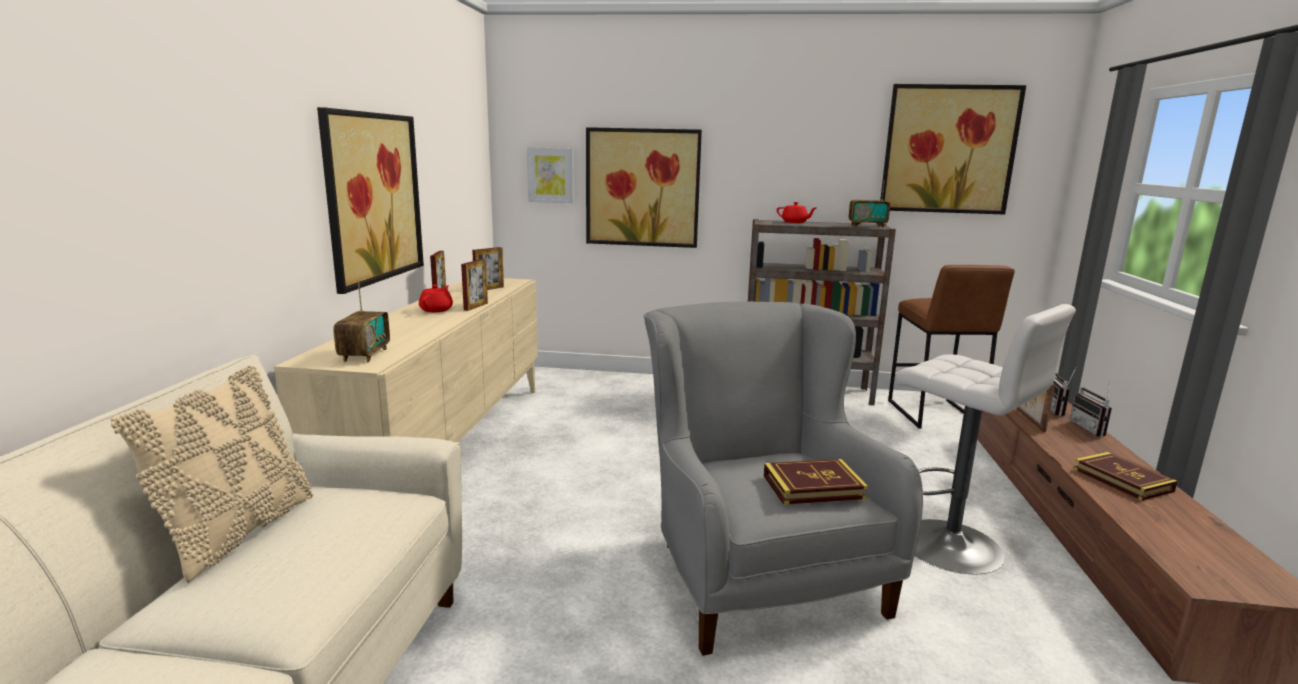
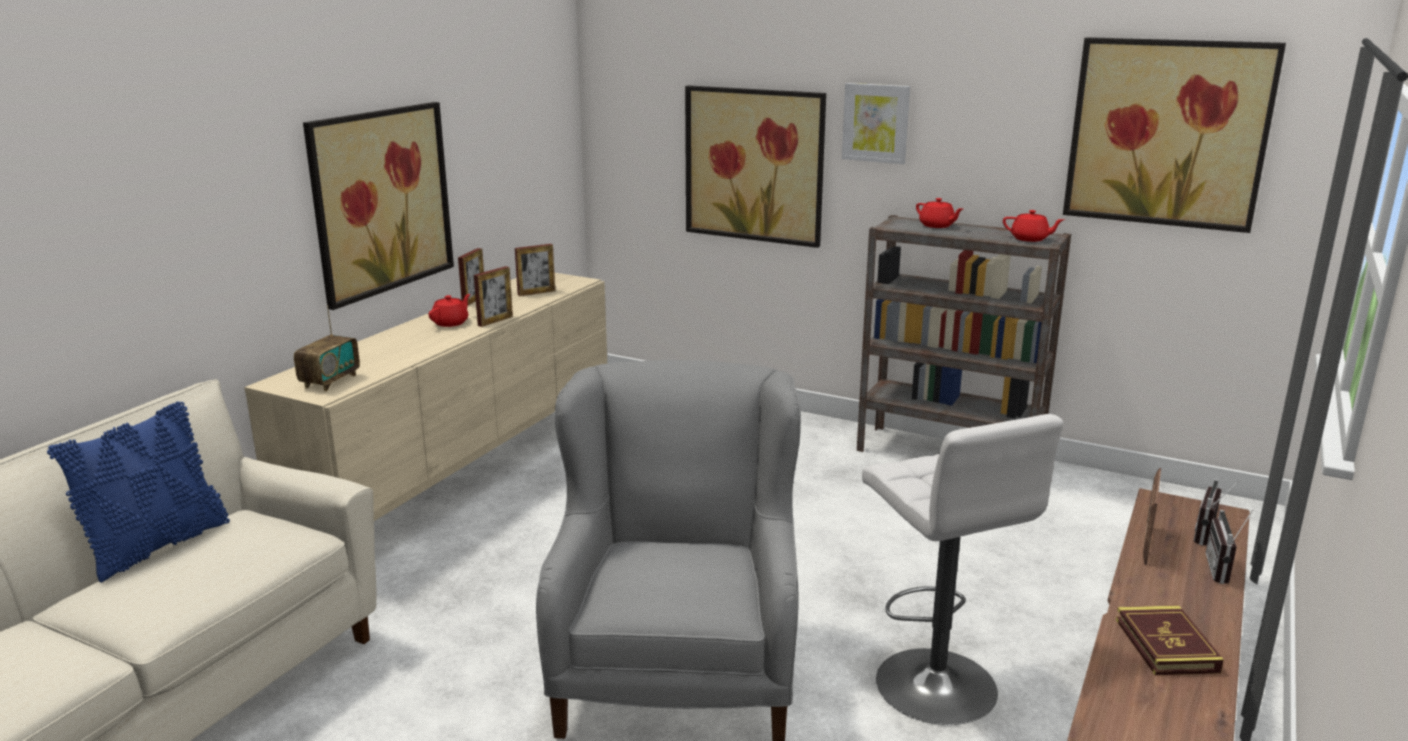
camera: 20 degrees right, 5 degrees up
beige pillow [110,366,313,583] -> blue pillow [47,401,230,583]
picture [527,147,574,203] -> picture moved to [842,83,910,164]
book [764,459,868,505] -> none
radio [849,180,890,228] -> red teapot [1003,210,1065,242]
brown stool [888,265,1015,428] -> none

